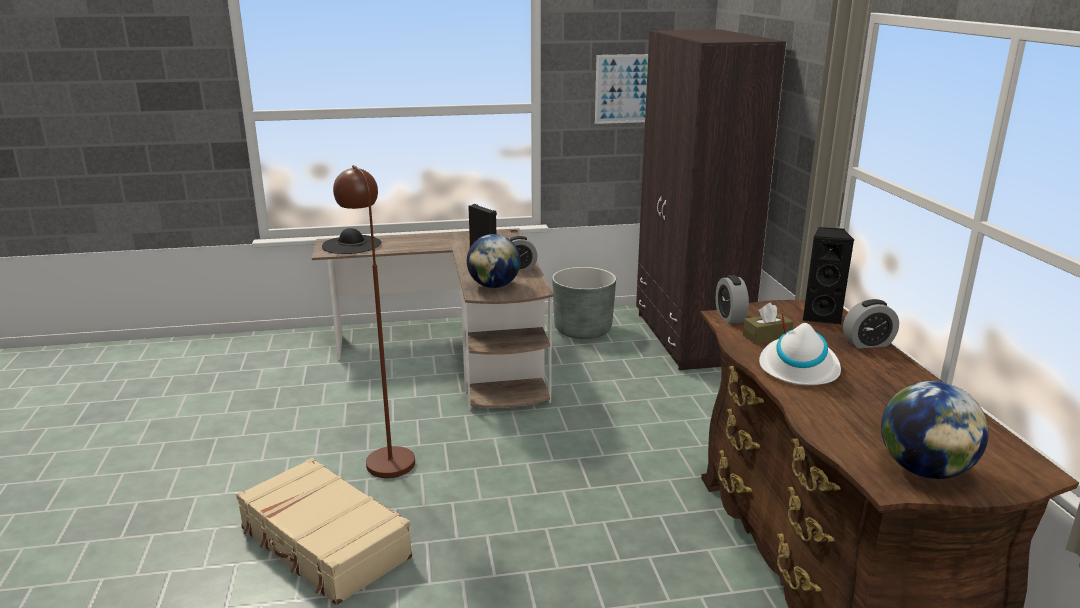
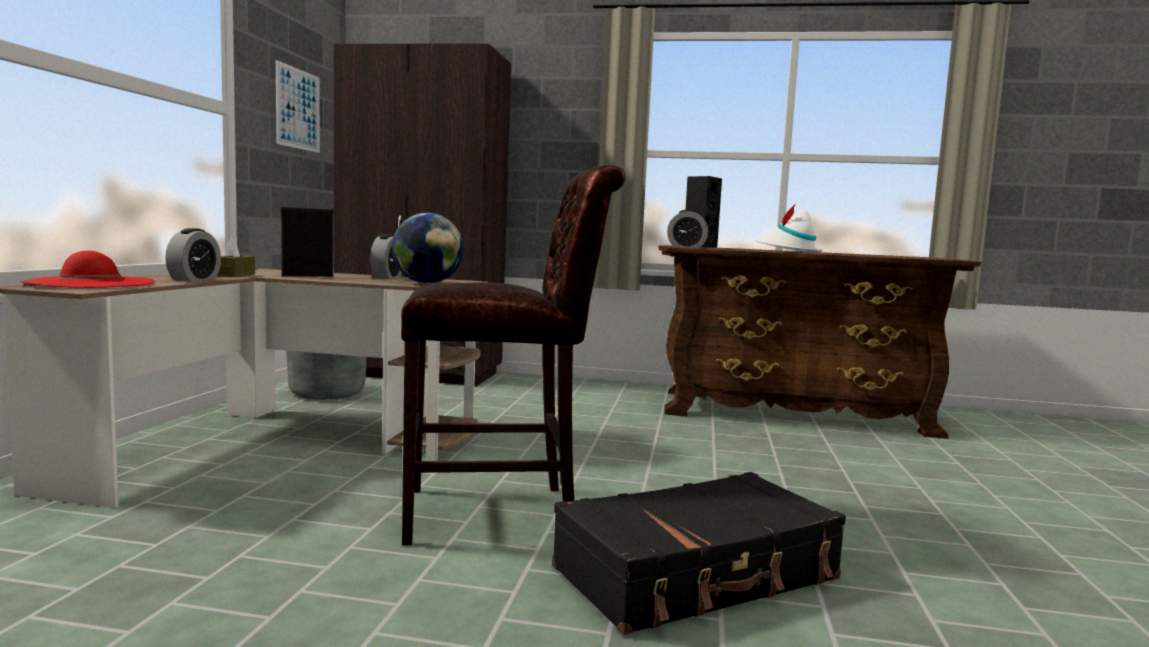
camera: 70 degrees left, 15 degrees down
beige suitcase [236,458,412,605] -> black suitcase [552,472,846,635]
black hat [322,228,381,254] -> red hat [20,251,155,288]
brown floor lamp [333,165,415,478] -> brown stool [401,165,625,545]
brown tissue box [743,303,793,344] -> brown tissue box moved to [217,238,255,277]
alarm clock [843,299,899,349] -> alarm clock moved to [165,228,221,281]
globe [881,381,989,479] -> none

